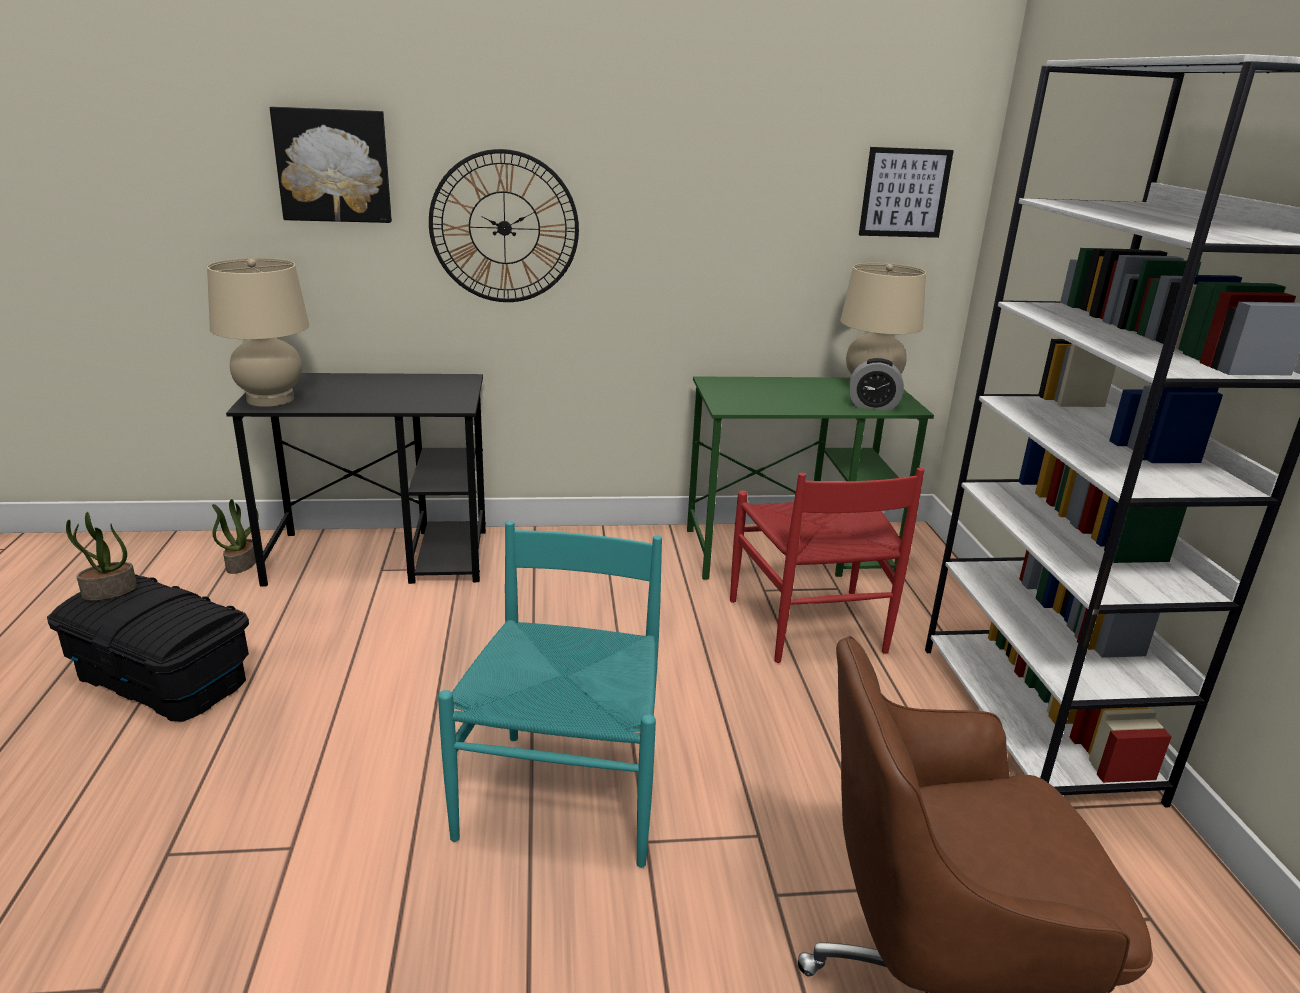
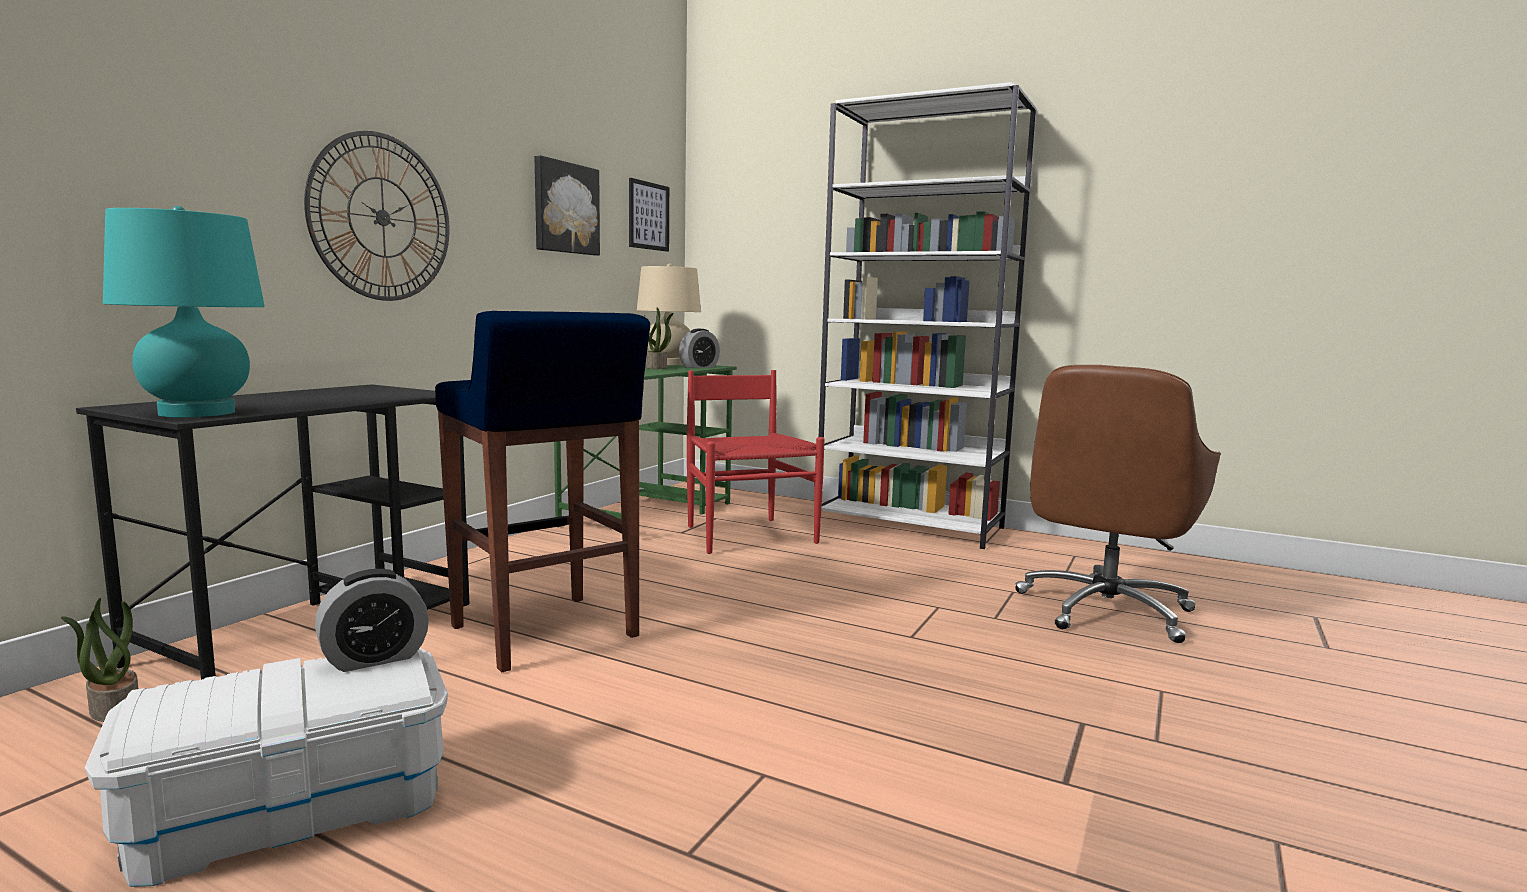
camera: 55 degrees left, 15 degrees down
black storage box [47,574,249,722] -> white storage box [85,648,448,887]
potted plant [66,512,137,600] -> potted plant moved to [644,307,674,369]
beige table lamp [207,258,309,407] -> turquoise table lamp [103,206,265,417]
picture [270,107,392,223] -> picture moved to [534,156,600,255]
turquoise chair [438,521,662,868] -> none
red chair [730,468,924,663] -> red chair turned 135 degrees counterclockwise [687,370,824,554]
none -> alarm clock [315,569,429,672]
none -> blue stool [435,311,650,672]

